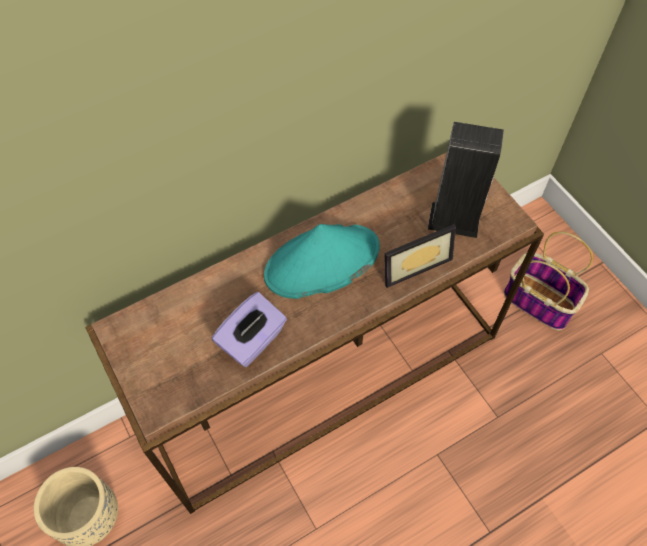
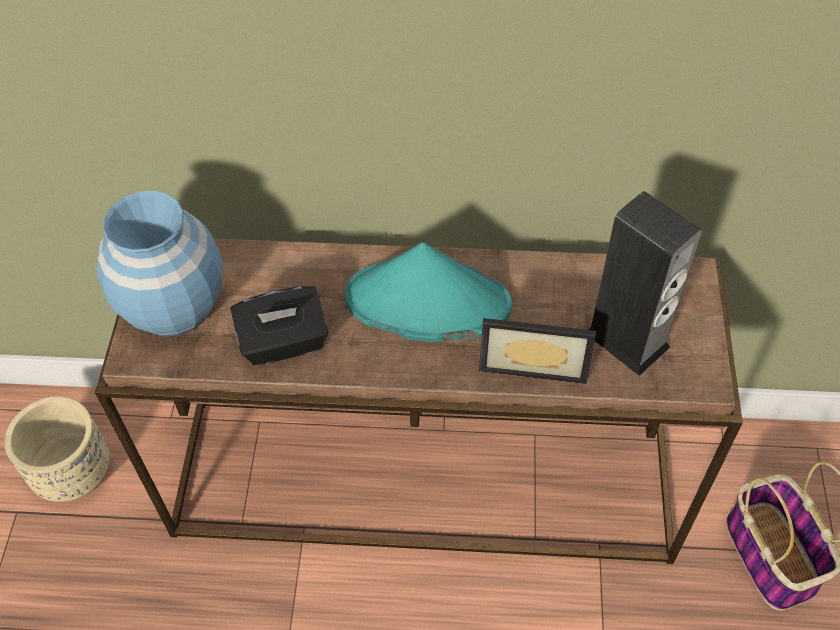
camera: 35 degrees right, 5 degrees down
purple tissue box [212,292,287,367] -> black tissue box [230,286,328,366]
none -> blue vase [97,191,223,337]

